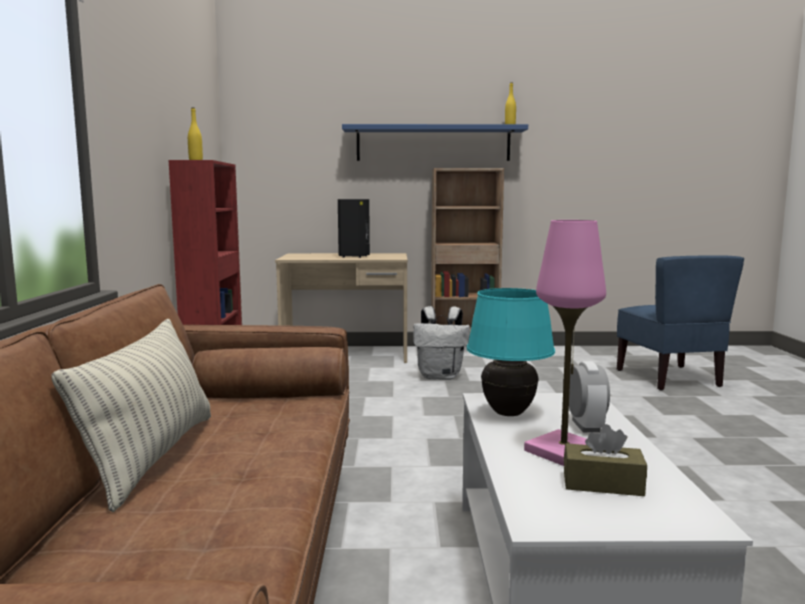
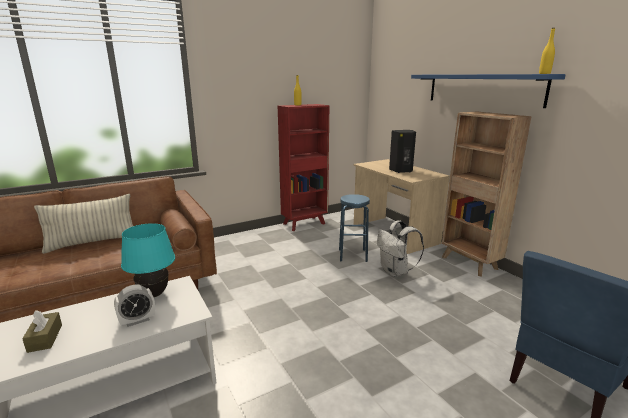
camera: 60 degrees right, 10 degrees up
pink table lamp [524,220,606,466] -> none
none -> blue stool [339,194,370,262]

